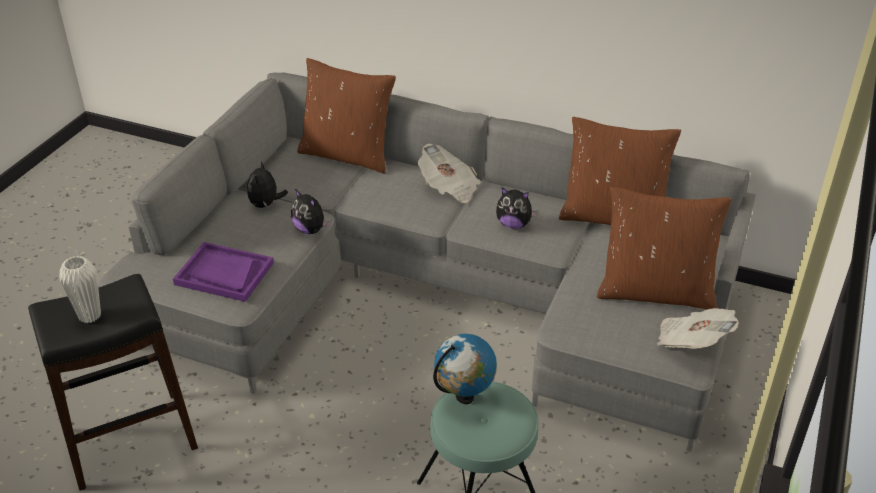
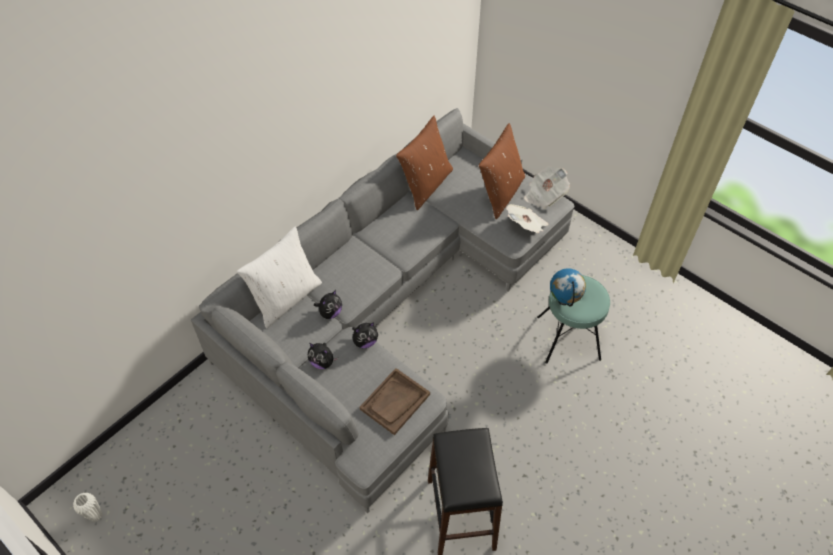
camera: 70 degrees left, 15 degrees up
white vase [59,256,101,323] -> white vase moved to [73,493,102,522]
purple tray [173,242,274,302] -> brown tray [360,368,430,435]
brown pillow [297,58,396,173] -> white pillow [237,227,322,328]
newspaper [418,143,481,203] -> newspaper moved to [506,204,549,233]
plush toy [496,187,537,229] -> plush toy moved to [314,290,342,319]

